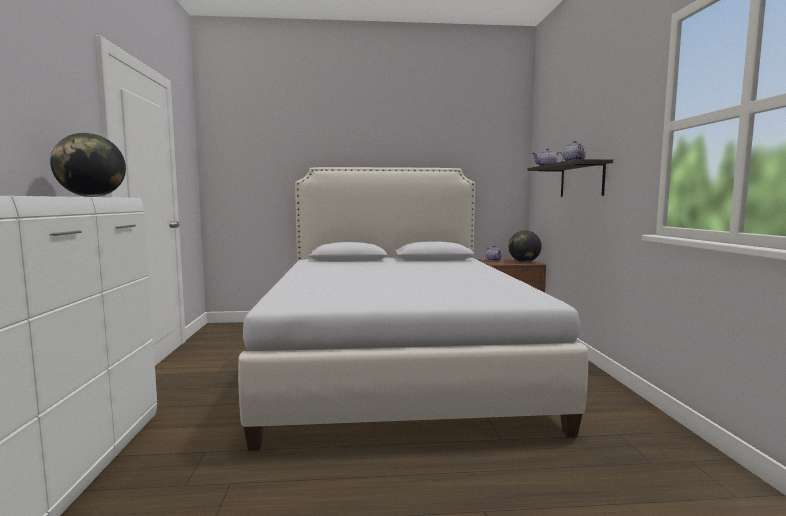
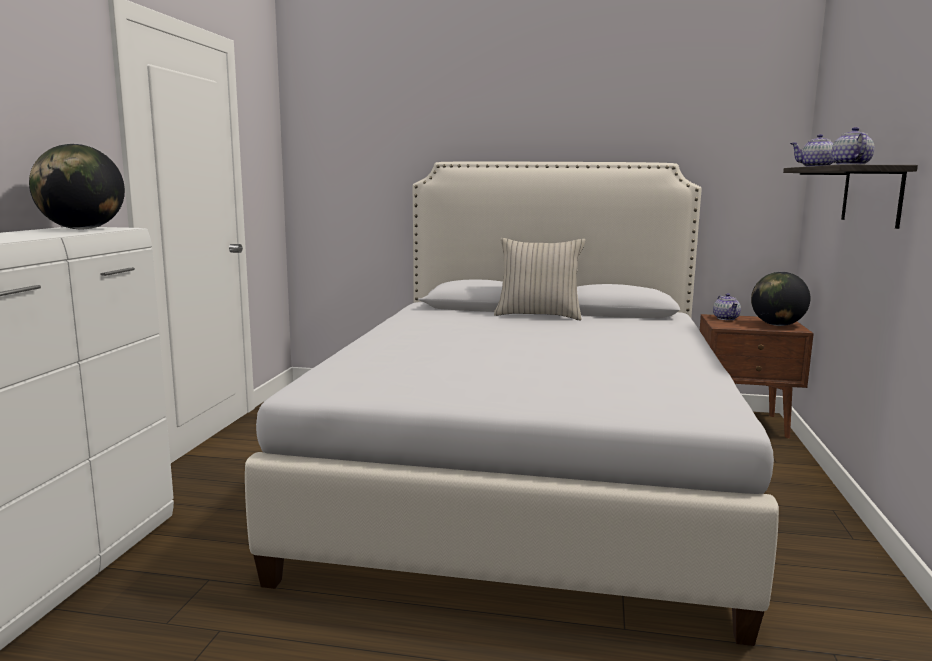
camera: 15 degrees right, 5 degrees up
none -> beige pillow [494,238,585,320]

